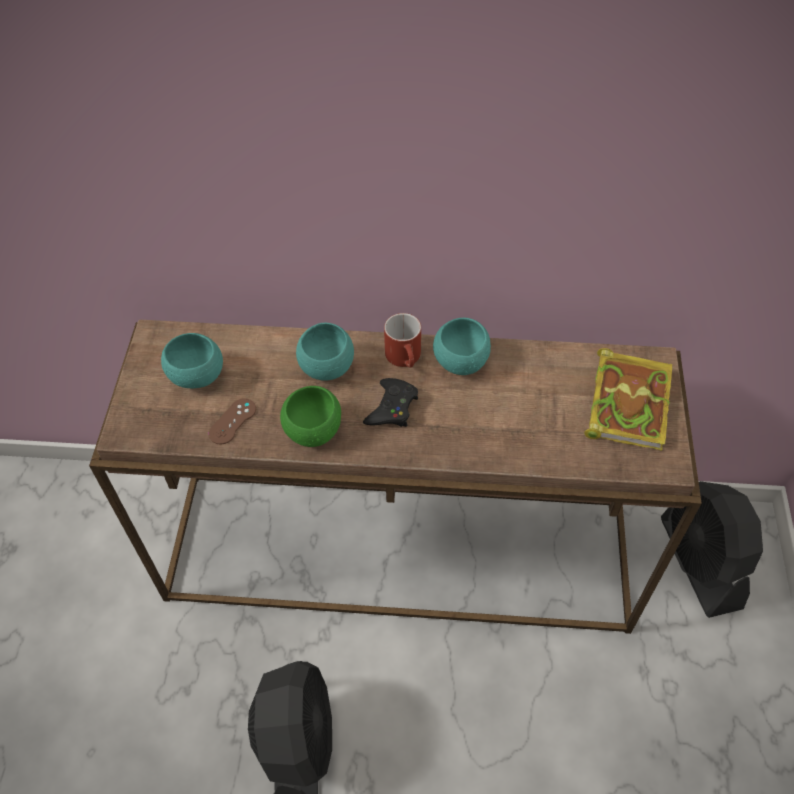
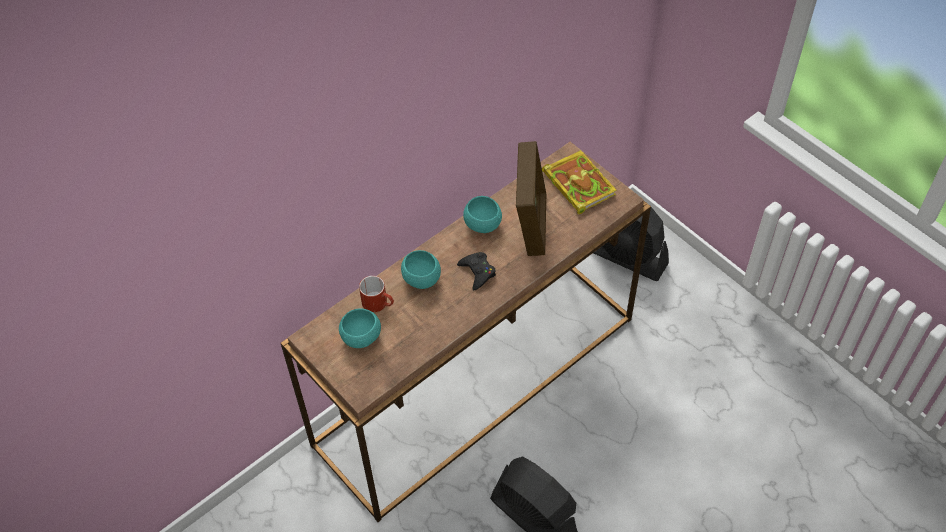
camera: 45 degrees left, 0 degrees up
brown game controller [209,398,256,444] -> none
green bowl [280,386,341,447] -> none
red mug [384,313,421,368] -> red mug moved to [359,276,394,312]
none -> picture frame [516,141,546,256]

